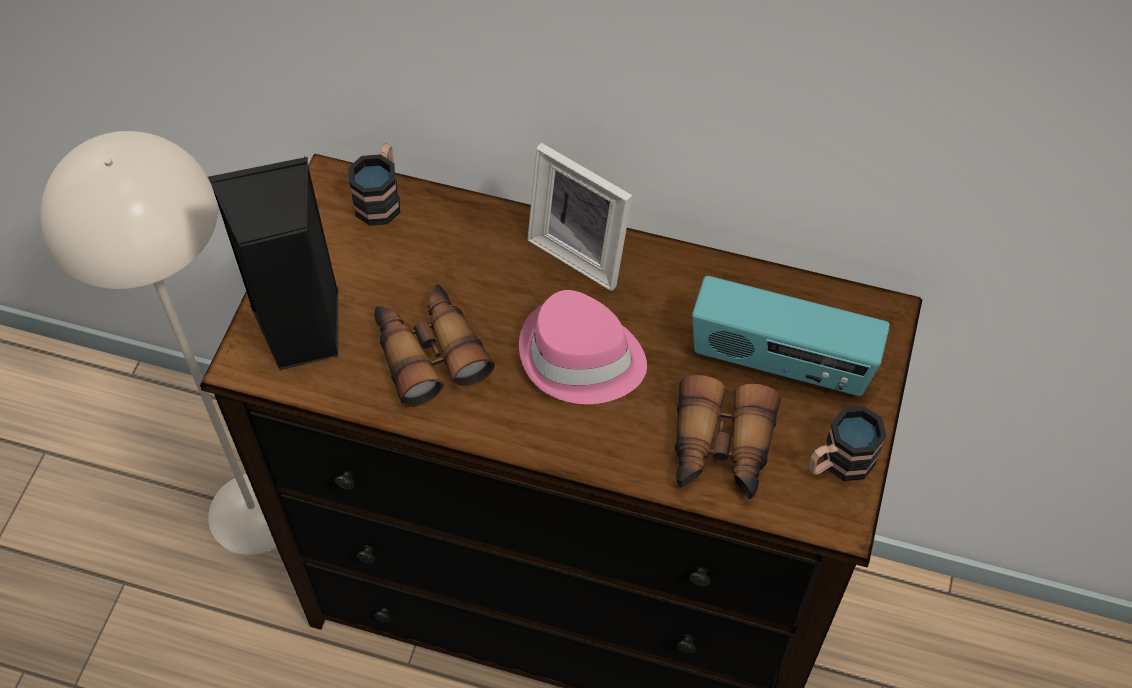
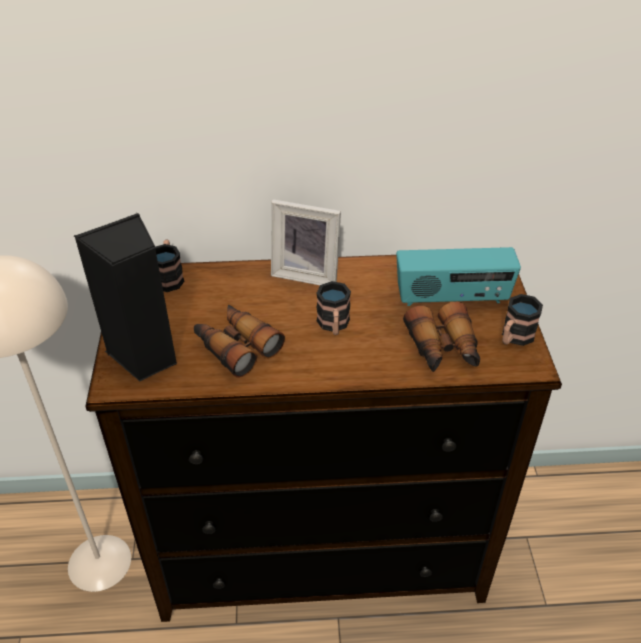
camera: 20 degrees left, 15 degrees down
pink hat [519,290,647,404] -> mug [316,281,351,335]

